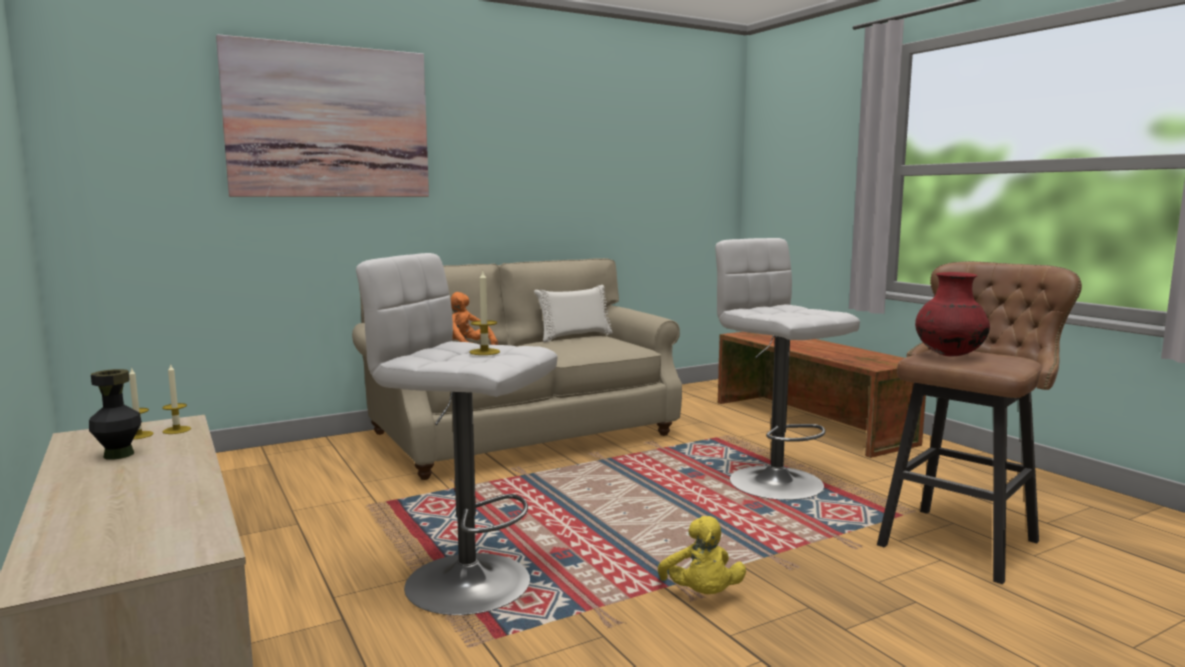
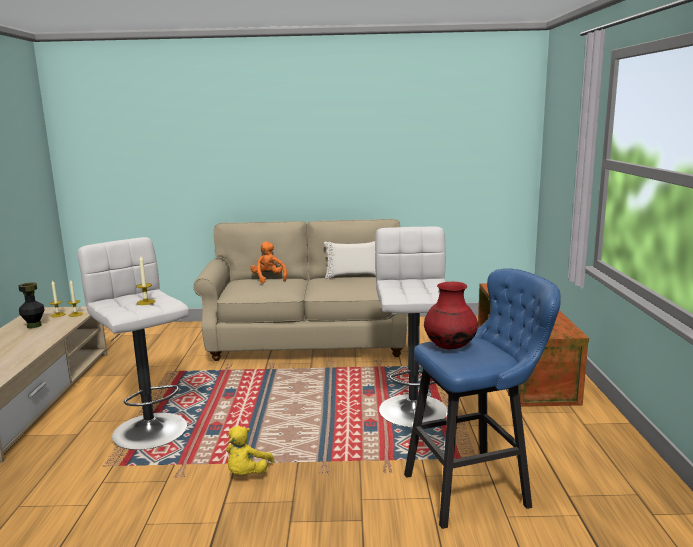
camera: 30 degrees right, 5 degrees up
picture [216,34,429,197] -> none
brown stool [877,261,1082,584] -> blue stool [404,268,561,529]

